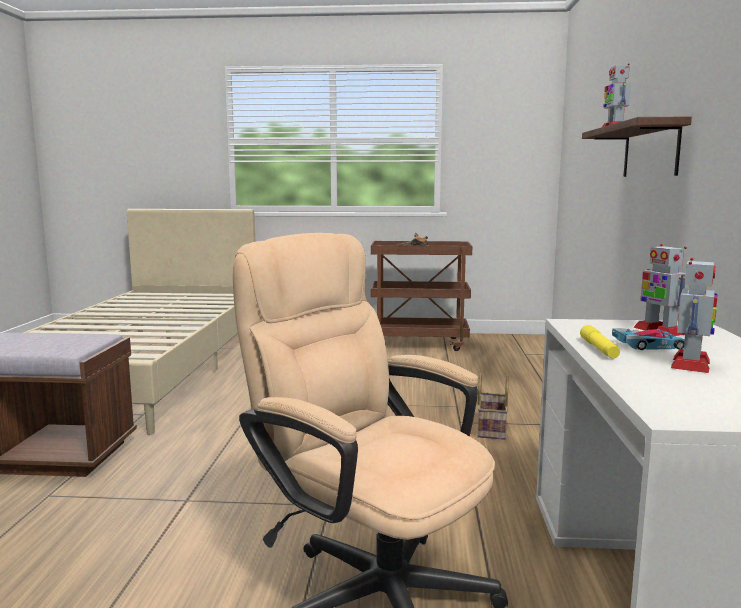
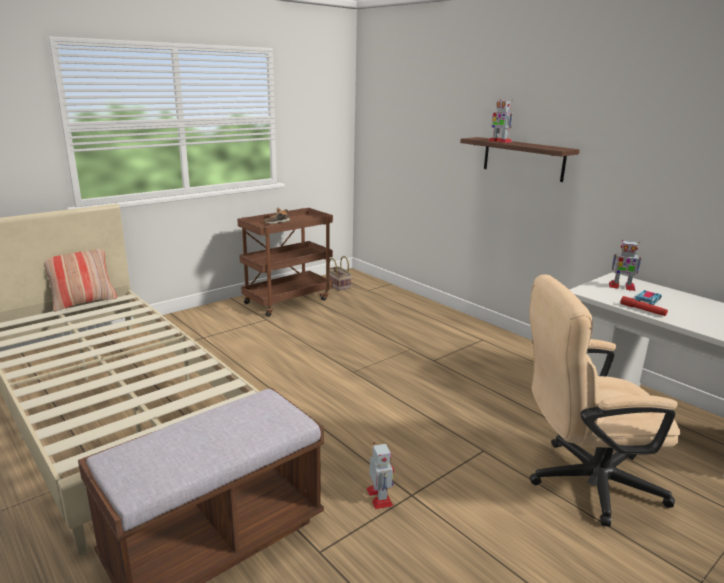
camera: 45 degrees left, 10 degrees up
basket [478,373,509,440] -> basket moved to [329,256,351,291]
yellow flashlight [580,325,620,358] -> red flashlight [620,296,668,316]
toy robot [671,258,718,373] -> toy robot moved to [367,442,394,509]
none -> pillow [44,249,117,312]

